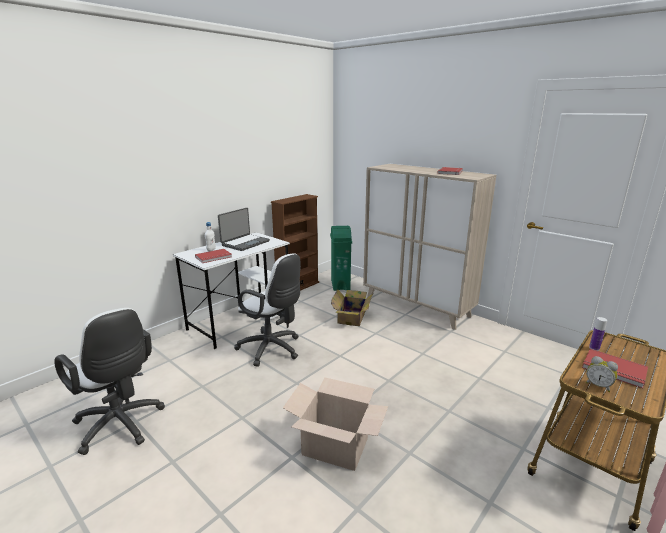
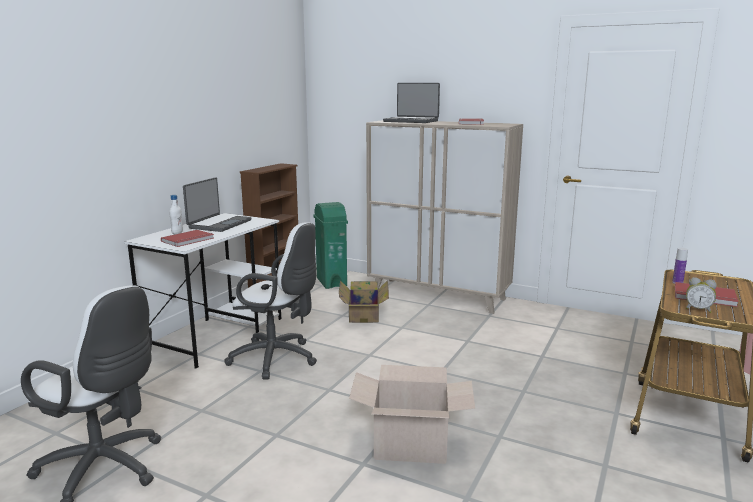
camera: 15 degrees left, 5 degrees down
none -> laptop [383,83,440,123]

